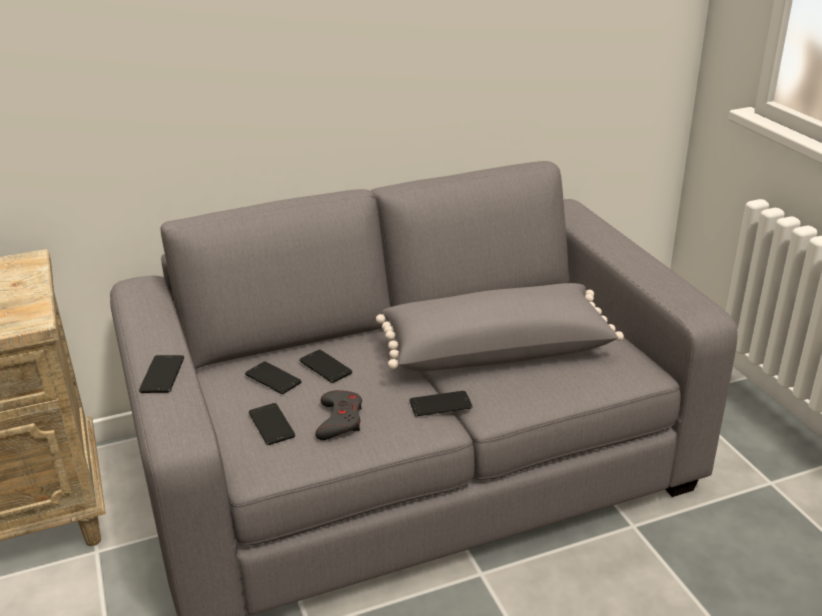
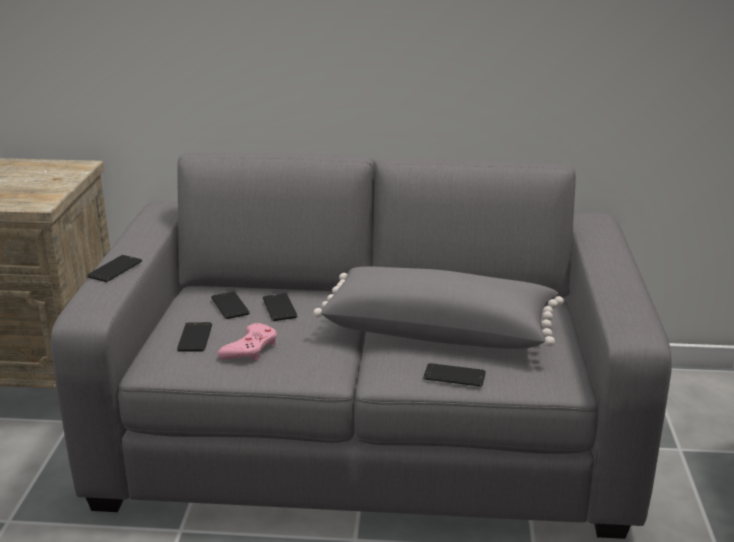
camera: 25 degrees right, 5 degrees down
grey game controller [315,390,362,440] -> pink game controller [217,323,277,360]
phone [410,391,472,416] -> phone moved to [423,363,486,386]

